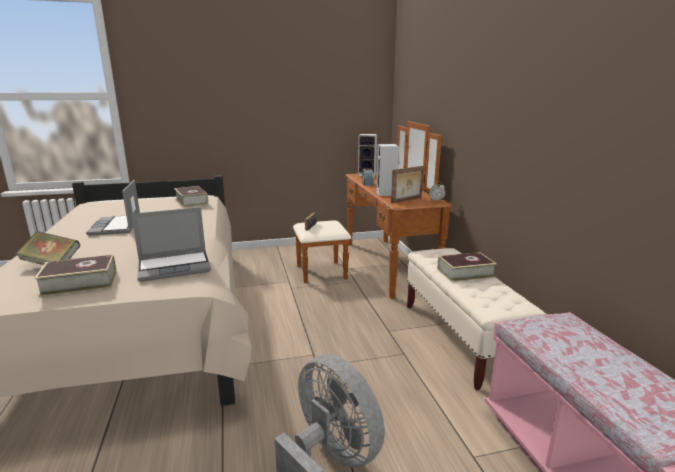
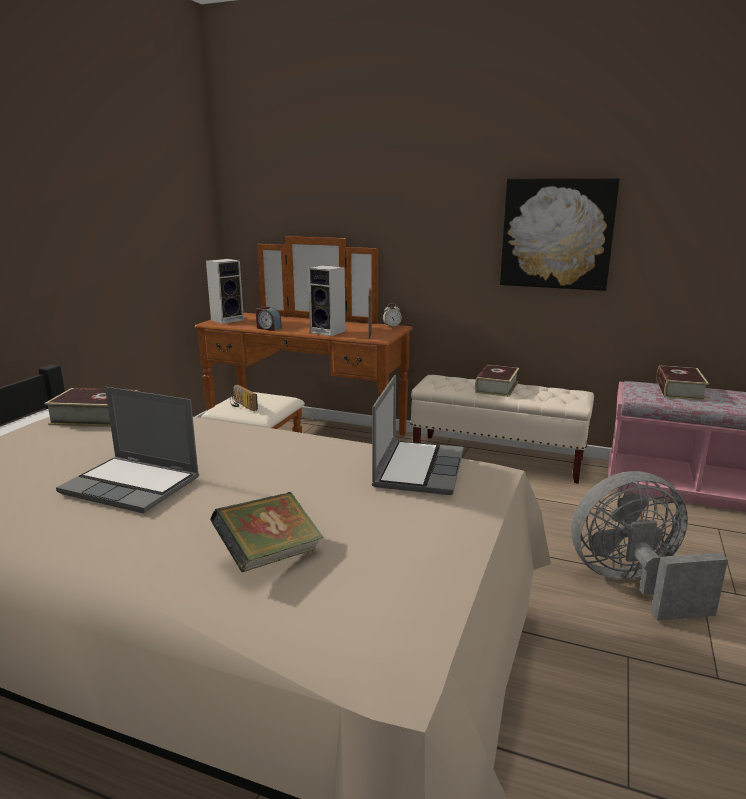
camera: 55 degrees left, 0 degrees up
book [34,255,117,297] -> book moved to [657,365,709,401]
none -> picture [500,178,620,291]

